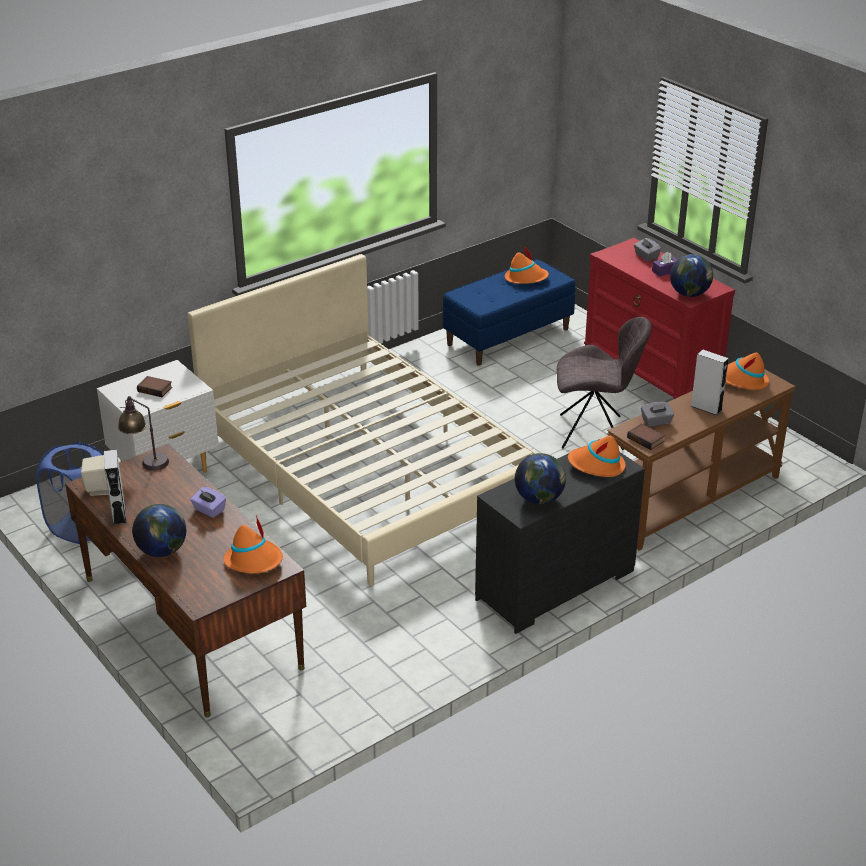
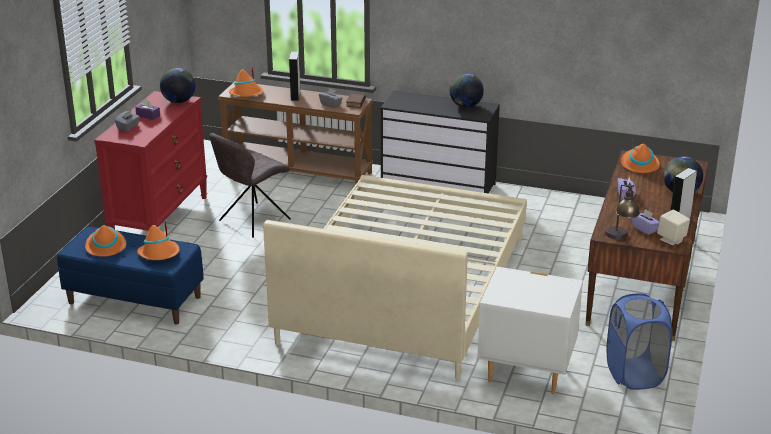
camera: 125 degrees left, 5 degrees down
book [137,376,172,397] -> none
grey chair [557,317,652,450] -> grey chair turned 105 degrees counterclockwise [209,133,291,238]
orange hat [568,436,626,477] -> orange hat moved to [137,222,179,260]
none -> purple tissue box [632,209,659,235]

